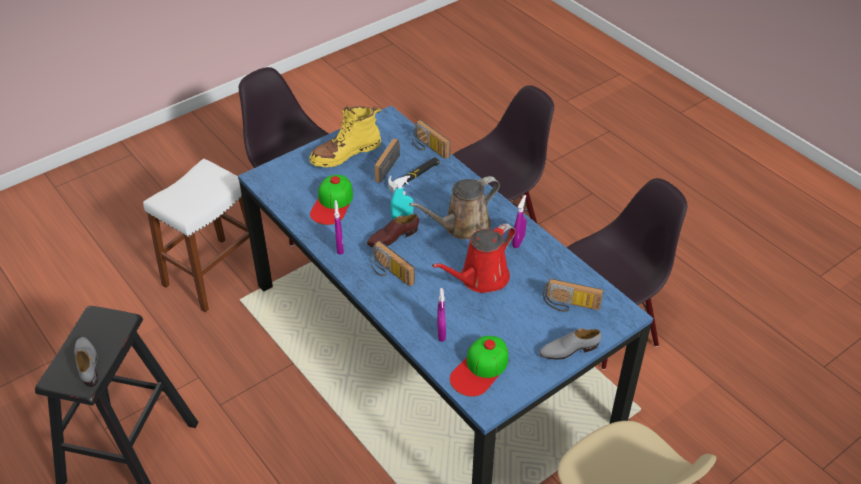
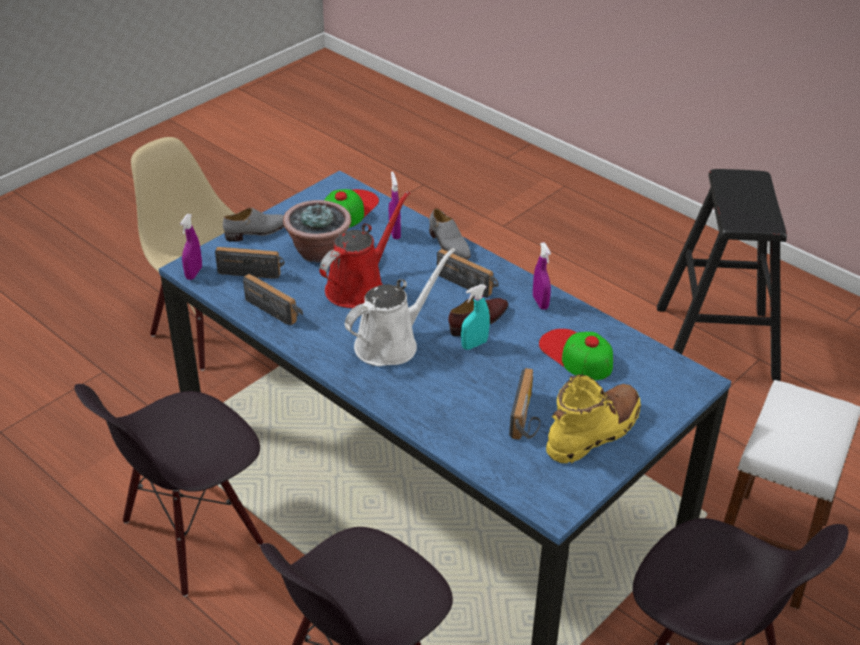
camera: 170 degrees right, 5 degrees down
grey shoe [74,337,98,387] -> grey shoe moved to [429,208,471,260]
cap [310,175,353,225] -> cap turned 45 degrees counterclockwise [539,329,613,380]
hammer [388,157,440,195] -> none
brown watering can [409,176,500,239] -> white watering can [345,248,455,366]
radio [411,120,450,159] -> radio moved to [243,274,303,326]
purple spray bottle [512,195,527,248] -> purple spray bottle moved to [180,214,202,280]
none -> potted plant [283,200,351,262]

